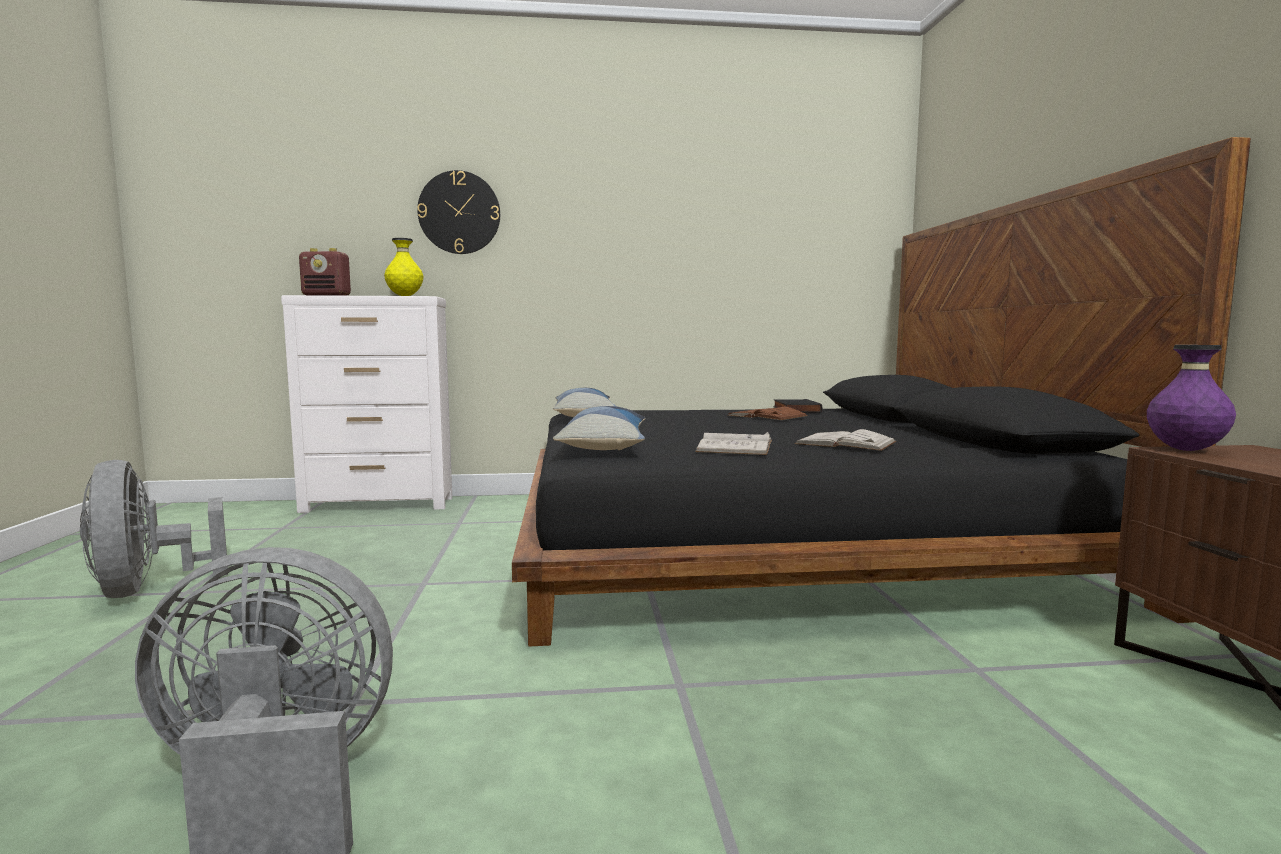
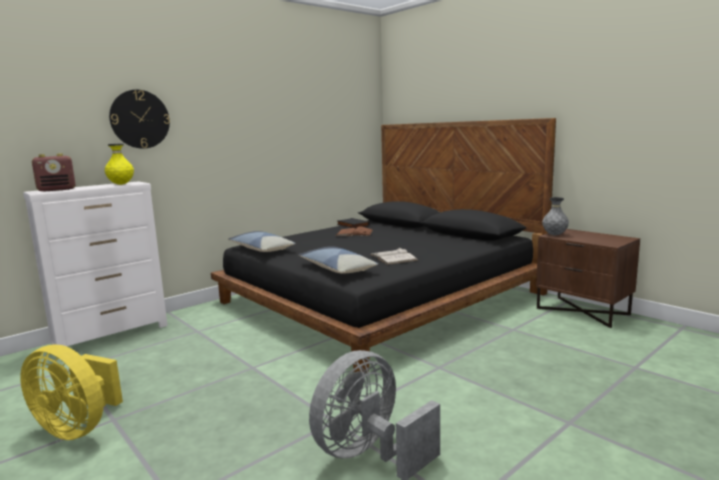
camera: 35 degrees left, 5 degrees up
grey fan [80,460,228,598] -> yellow fan [20,345,123,440]
white book [794,429,896,451] -> none
purple vase [1147,345,1236,451] -> grey vase [542,197,569,235]

